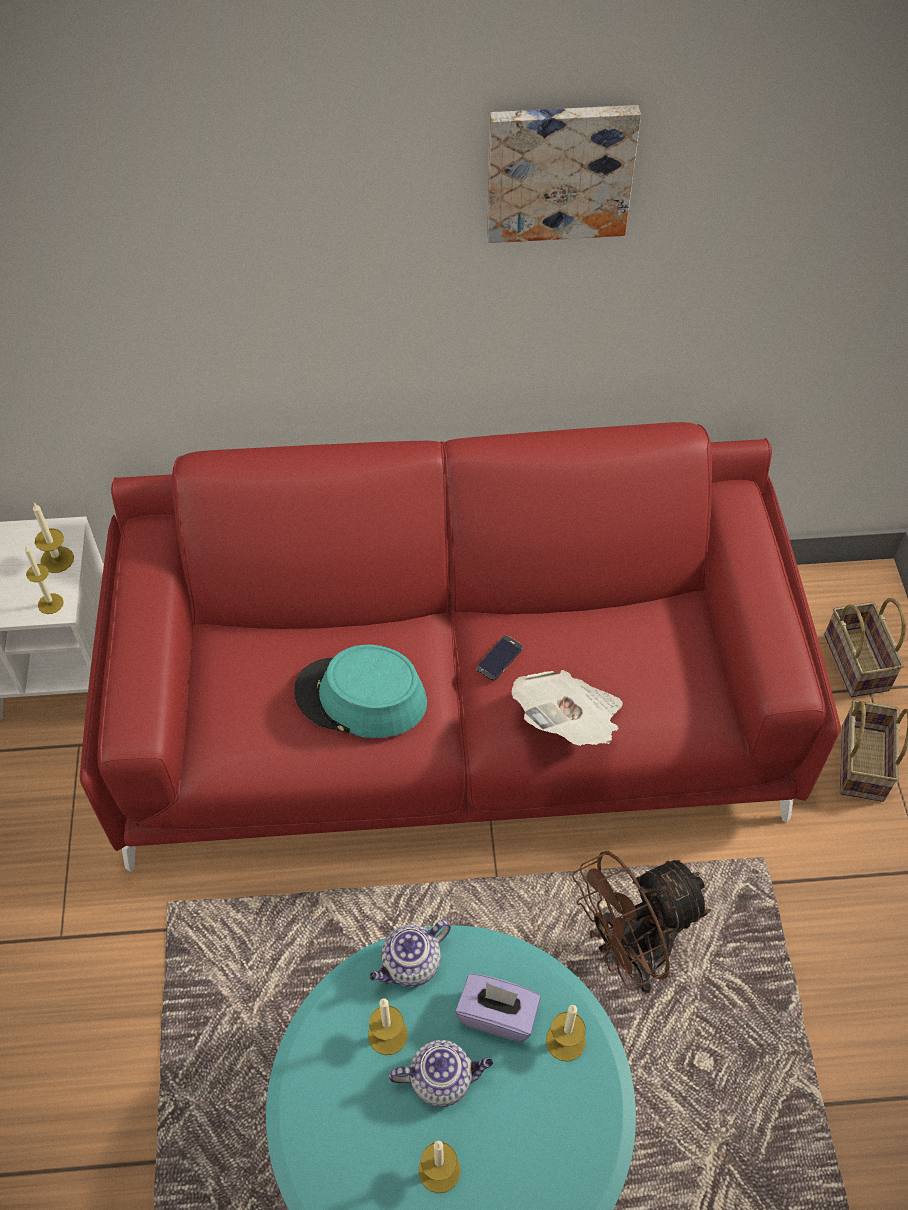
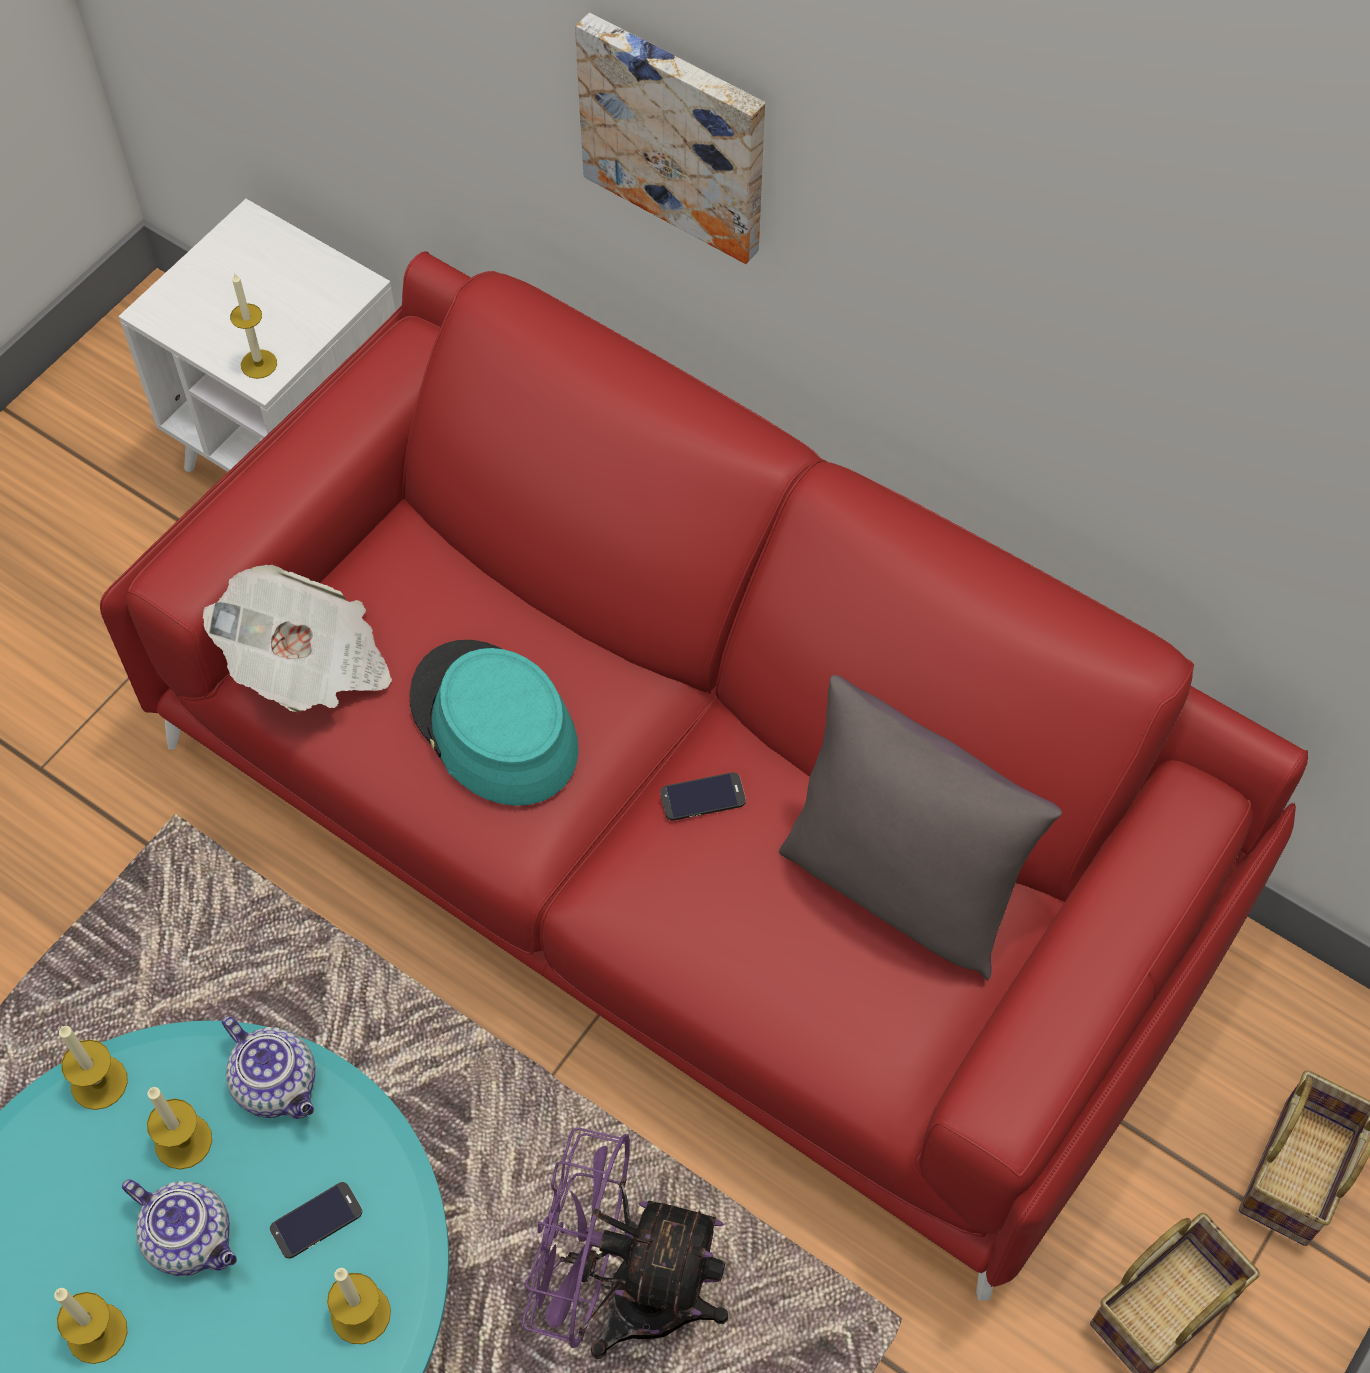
camera: 40 degrees right, 5 degrees up
candle [33,503,74,573] -> candle moved to [59,1025,128,1110]
teapot [369,920,451,987] -> teapot turned 135 degrees counterclockwise [221,1016,316,1119]
purple tissue box [455,974,541,1042] -> phone [270,1182,362,1259]
picture [487,105,641,243] -> picture moved to [575,13,765,264]
newspaper [512,670,623,746] -> newspaper moved to [203,565,392,713]
brown fan [572,851,711,993] -> purple fan [522,1127,728,1359]
none -> grey pillow [779,675,1062,981]

